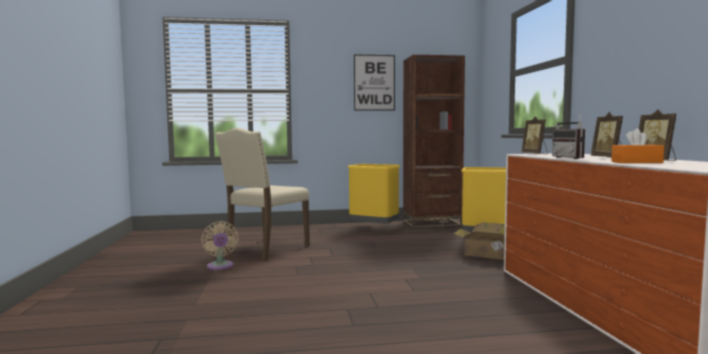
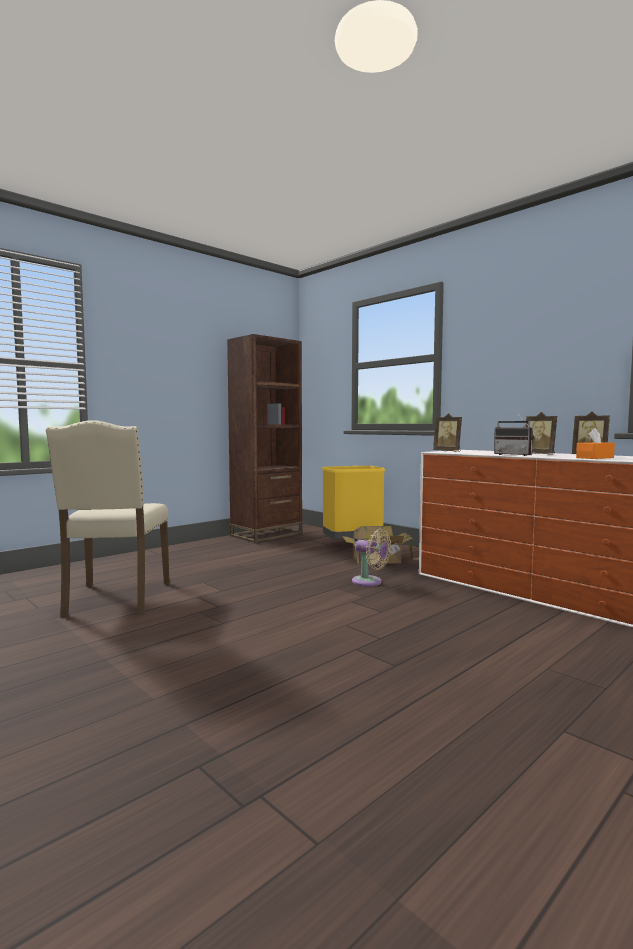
camera: 35 degrees left, 0 degrees up
beige fan [201,221,239,270] -> beige fan moved to [352,529,391,586]
yellow trash can [348,164,400,224] -> none
picture [354,54,395,111] -> none

